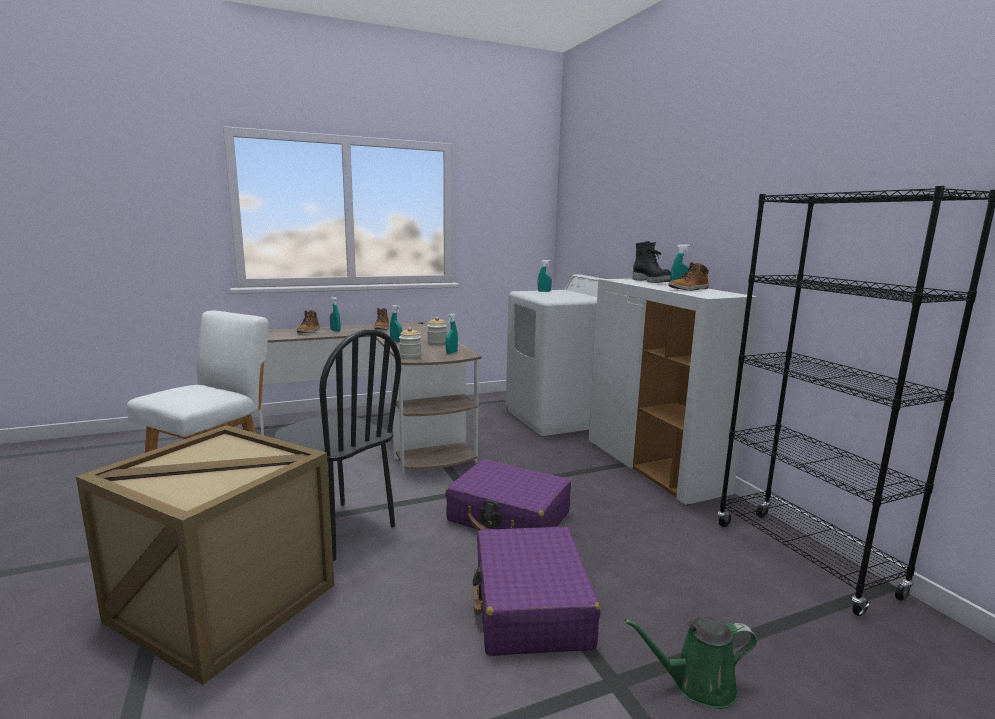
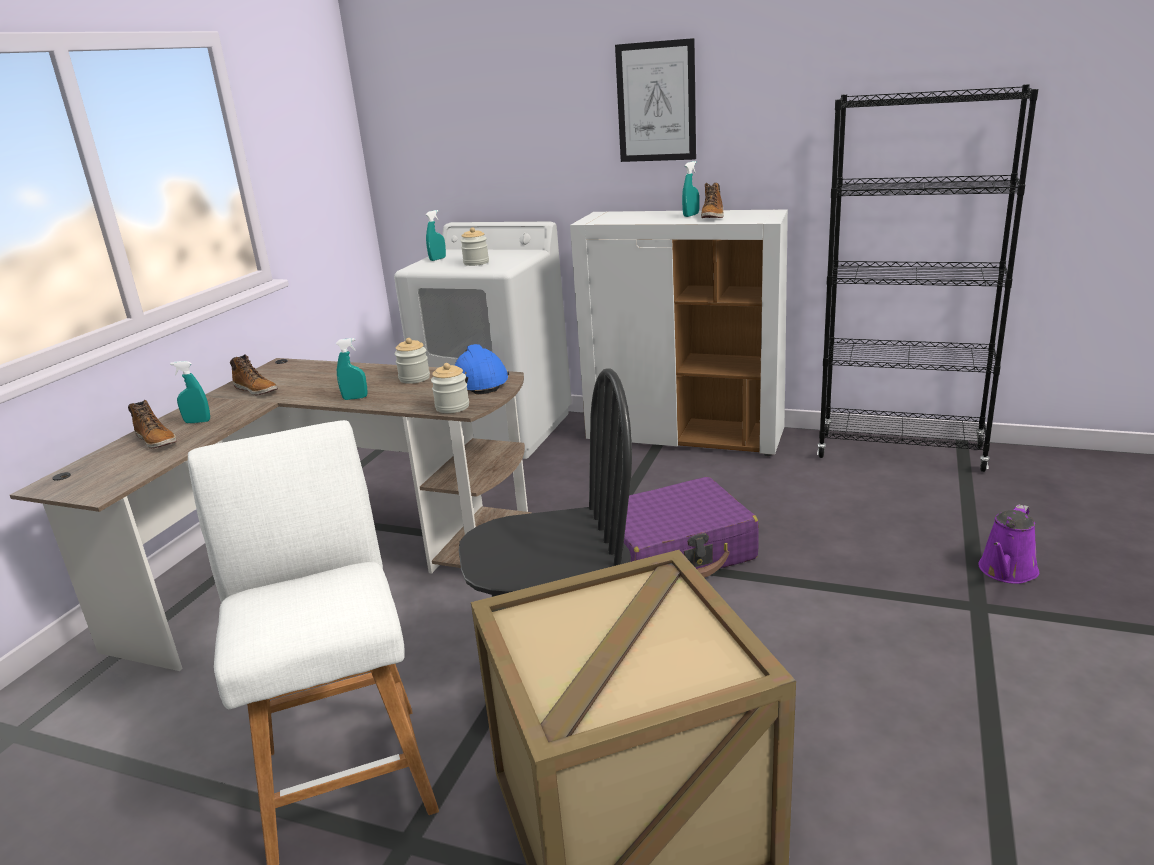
camera: 45 degrees left, 10 degrees up
turquoise spray bottle [446,313,458,354] -> blue hard hat [454,344,509,395]
purple suitcase [473,527,600,656] -> none
green watering can [625,616,757,709] -> purple watering can [978,504,1039,584]
black boot [632,241,671,283] -> none
none -> jar [460,227,489,266]
none -> picture [615,38,696,162]

